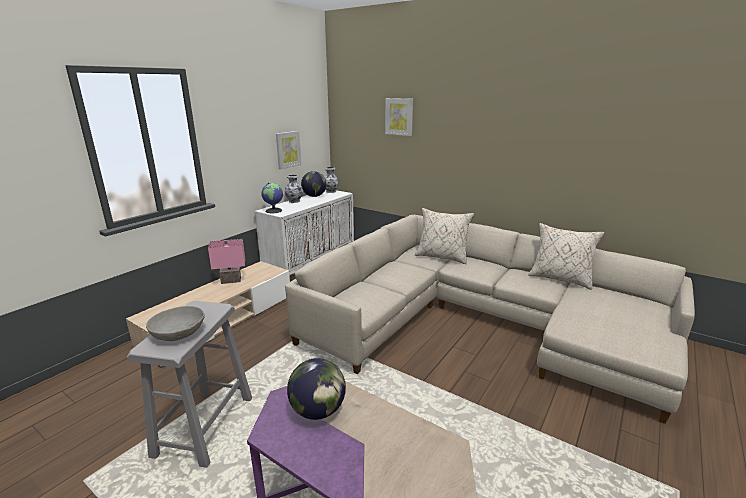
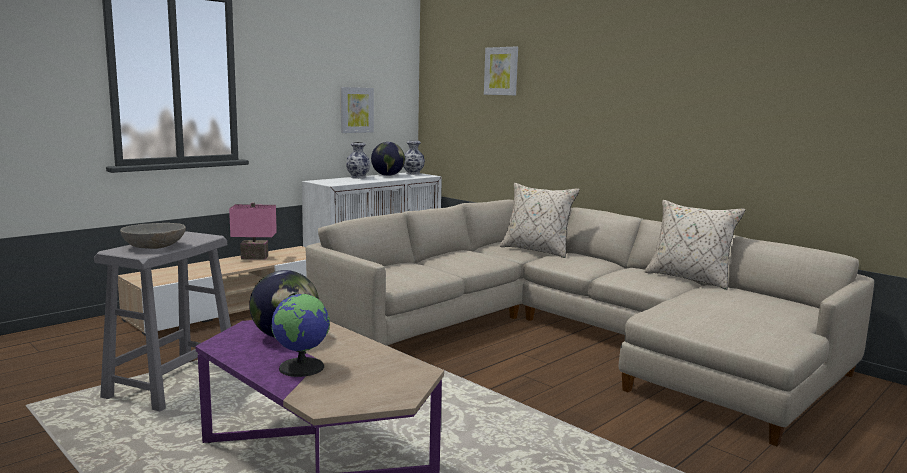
camera: 10 degrees right, 10 degrees down
globe [261,183,283,213] -> globe moved to [271,292,330,377]

